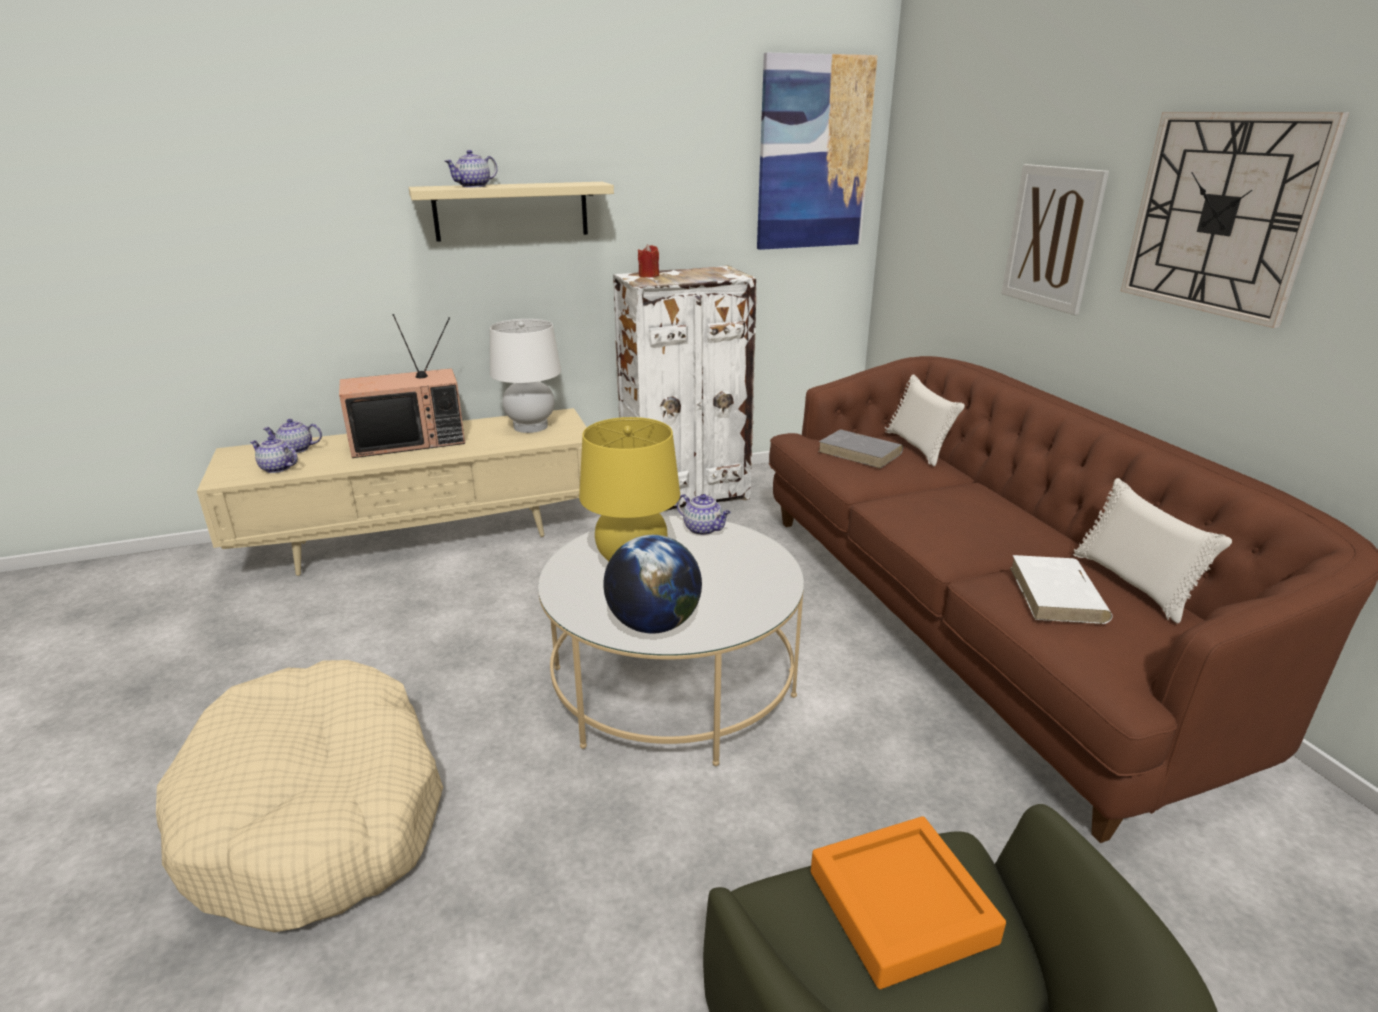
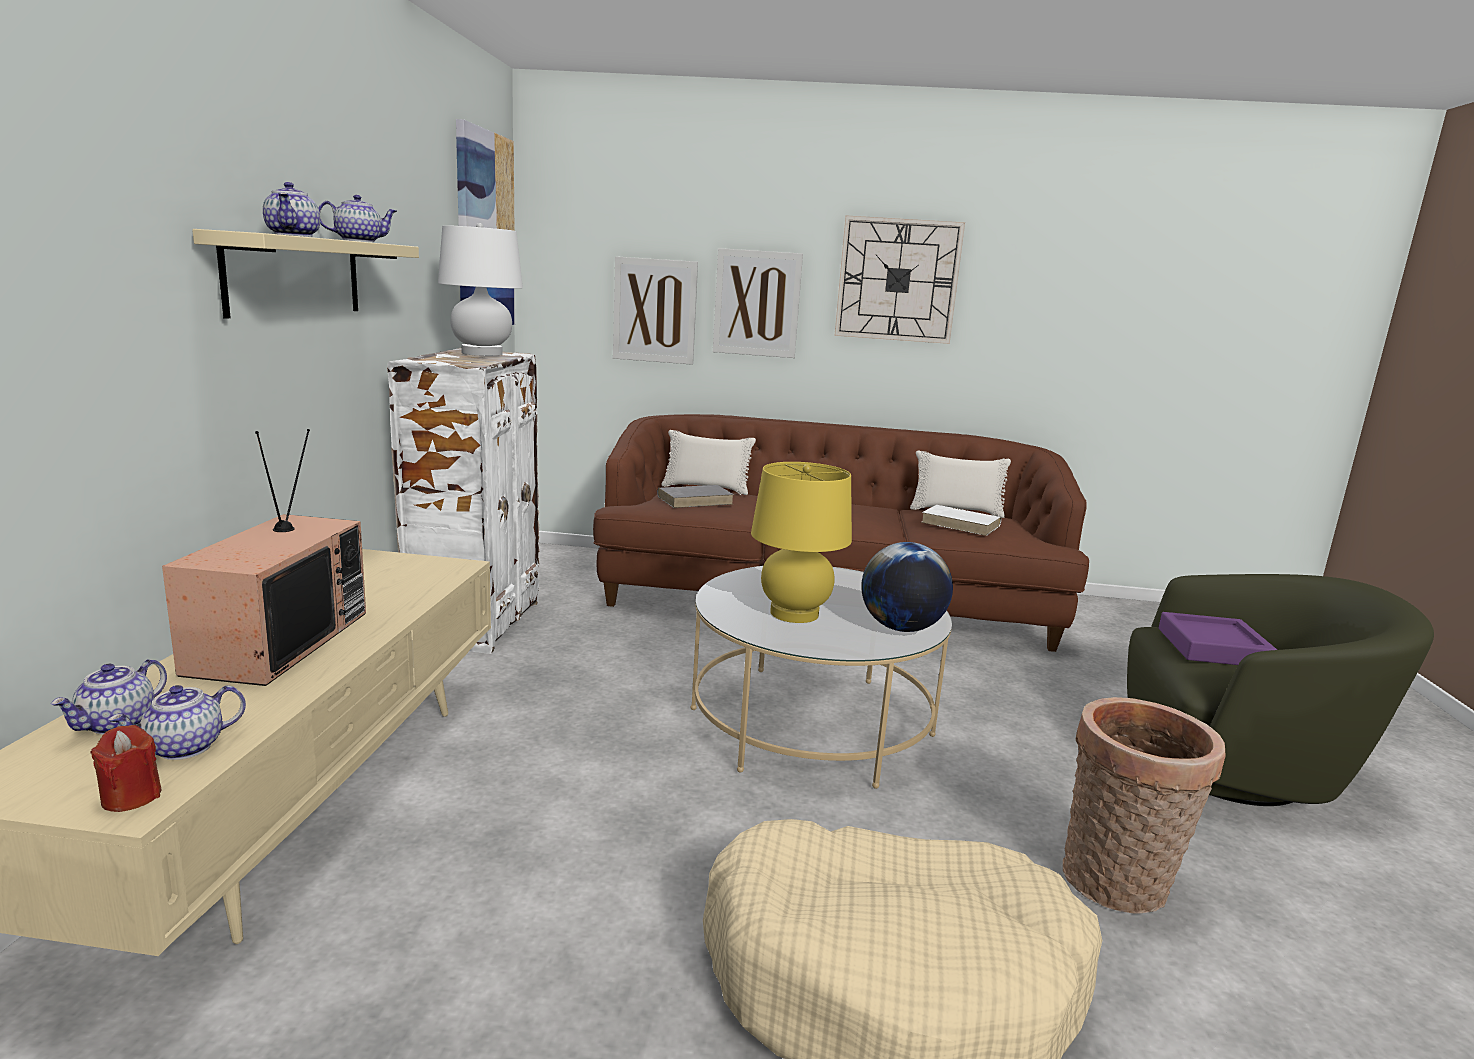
camera: 65 degrees left, 10 degrees down
white table lamp [490,319,561,433] -> white table lamp moved to [438,223,523,356]
red candle [638,244,659,278] -> red candle moved to [90,725,161,812]
teapot [676,494,731,535] -> teapot moved to [318,195,397,243]
orange tray [811,816,1006,989] -> purple tray [1159,612,1277,665]
none -> picture [613,256,698,365]
none -> basket [1063,697,1226,914]

